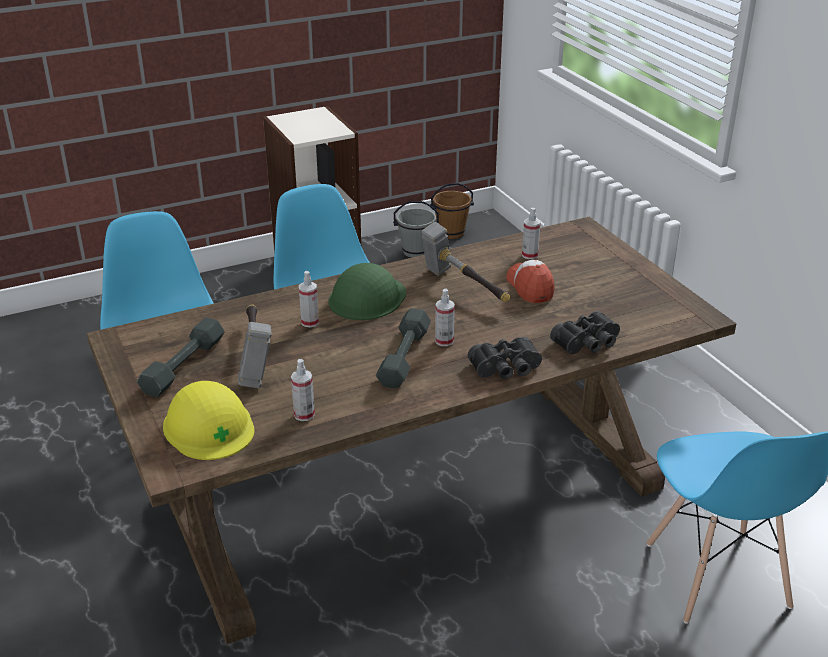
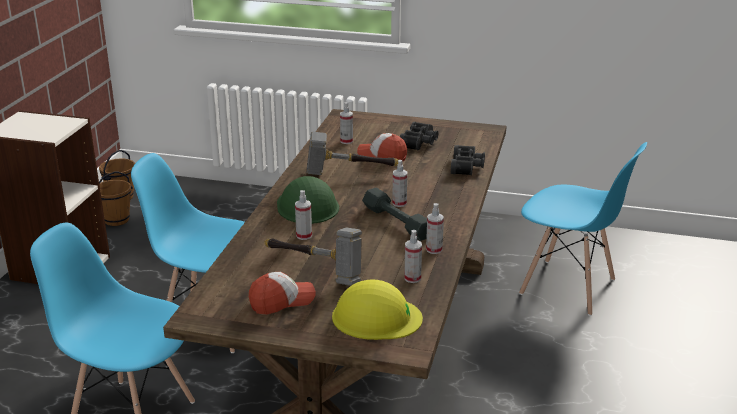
camera: 50 degrees left, 5 degrees down
grey dumbbell [137,317,225,397] -> cap [249,272,316,315]
grey bucket [393,201,439,258] -> brown bucket [99,171,133,226]
black binoculars [468,337,542,379] -> black binoculars moved to [400,122,438,150]
none -> spray bottle [426,203,444,254]

